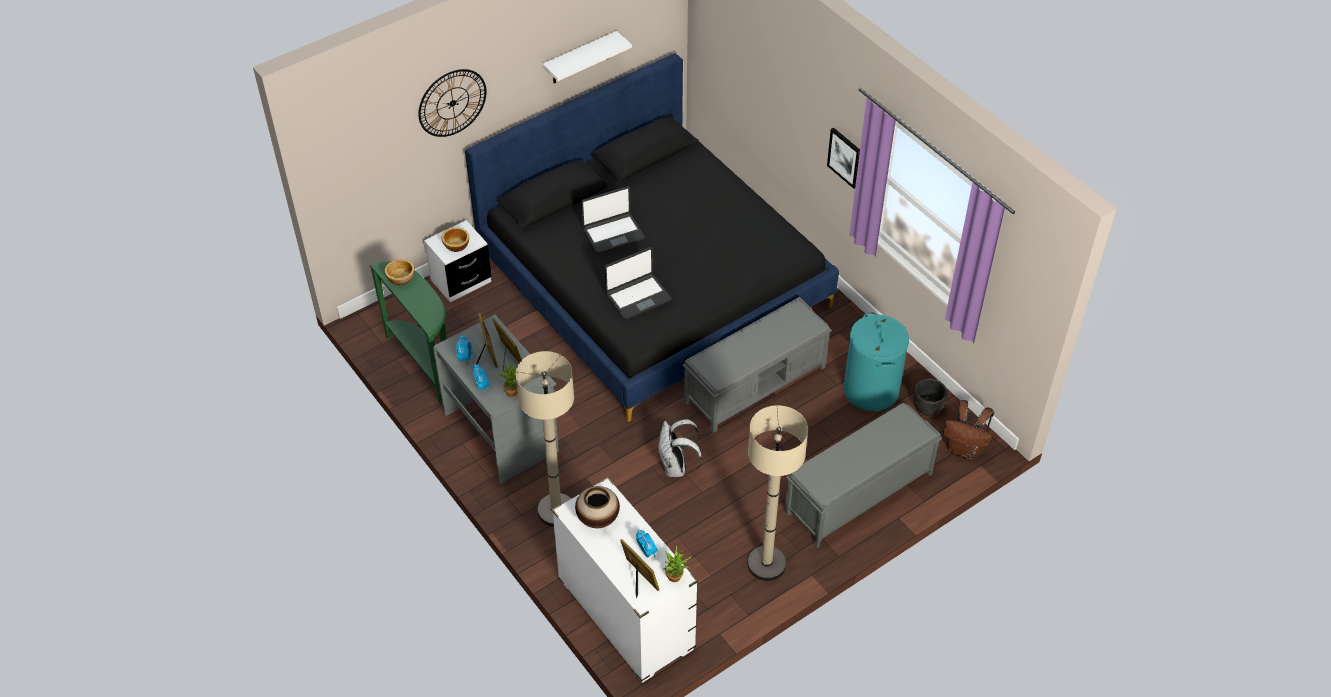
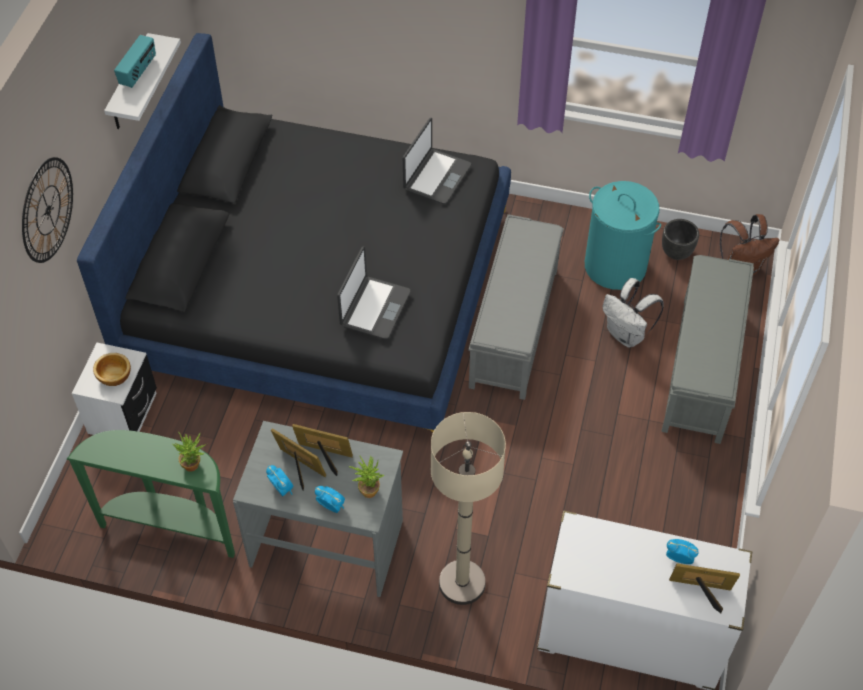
camera: 40 degrees left, 5 degrees up
bowl [385,259,415,285] -> none
vase [575,486,620,528] -> none
laptop [581,186,645,253] -> laptop moved to [403,118,471,204]
white backpack [658,419,702,477] -> white backpack moved to [602,278,664,348]
potted plant [664,546,691,582] -> potted plant moved to [172,432,206,472]
beige floor lamp [747,405,808,581] -> none
picture [827,127,860,189] -> none
none -> radio [114,35,156,88]

